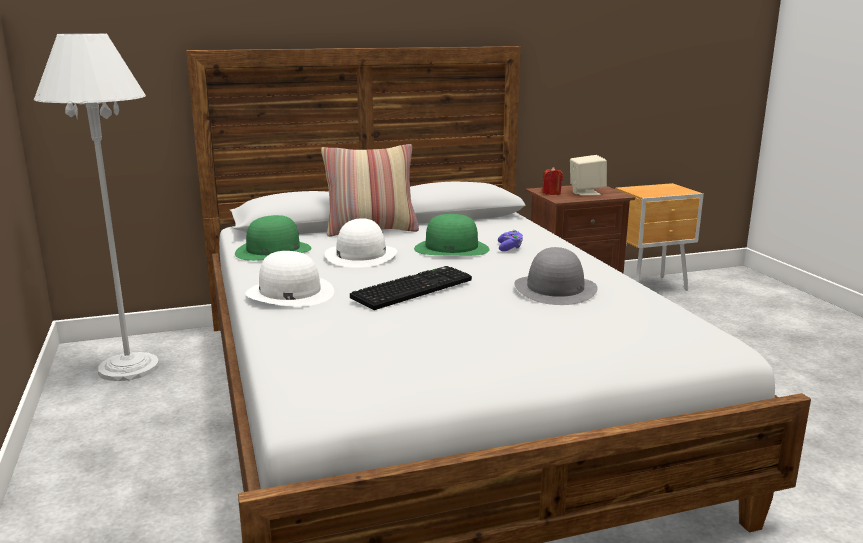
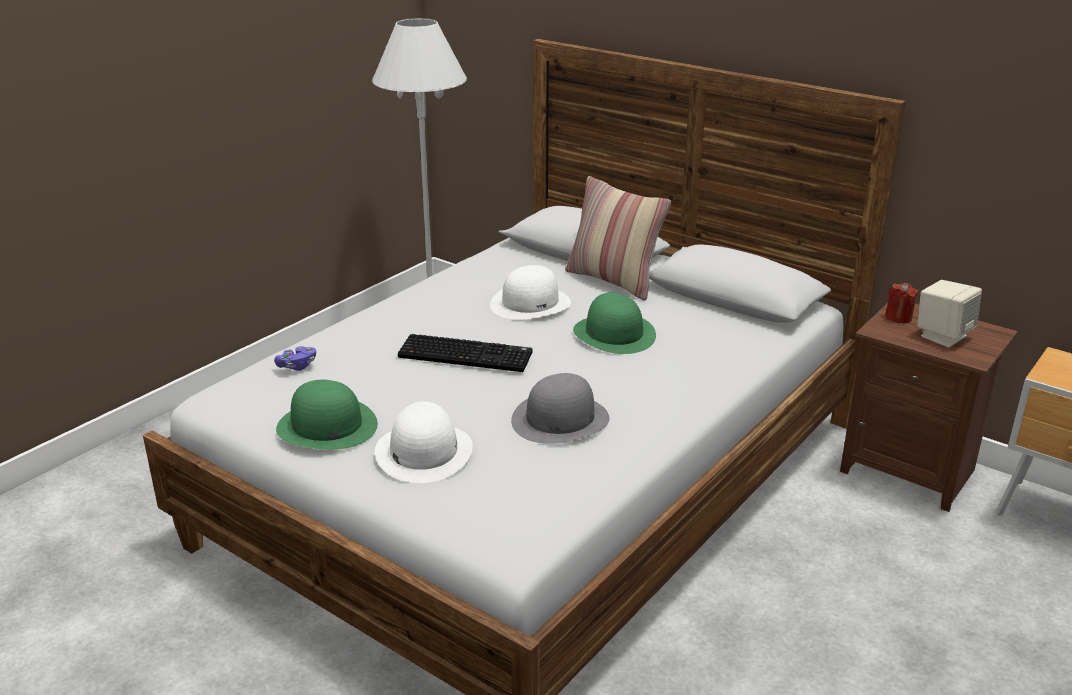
camera: 55 degrees right, 10 degrees up
green hat [235,215,312,261] -> green hat moved to [276,380,378,450]
white hat [245,251,334,307] -> white hat moved to [375,401,473,483]
purple game controller [498,230,523,251] -> purple game controller moved to [274,346,316,371]

